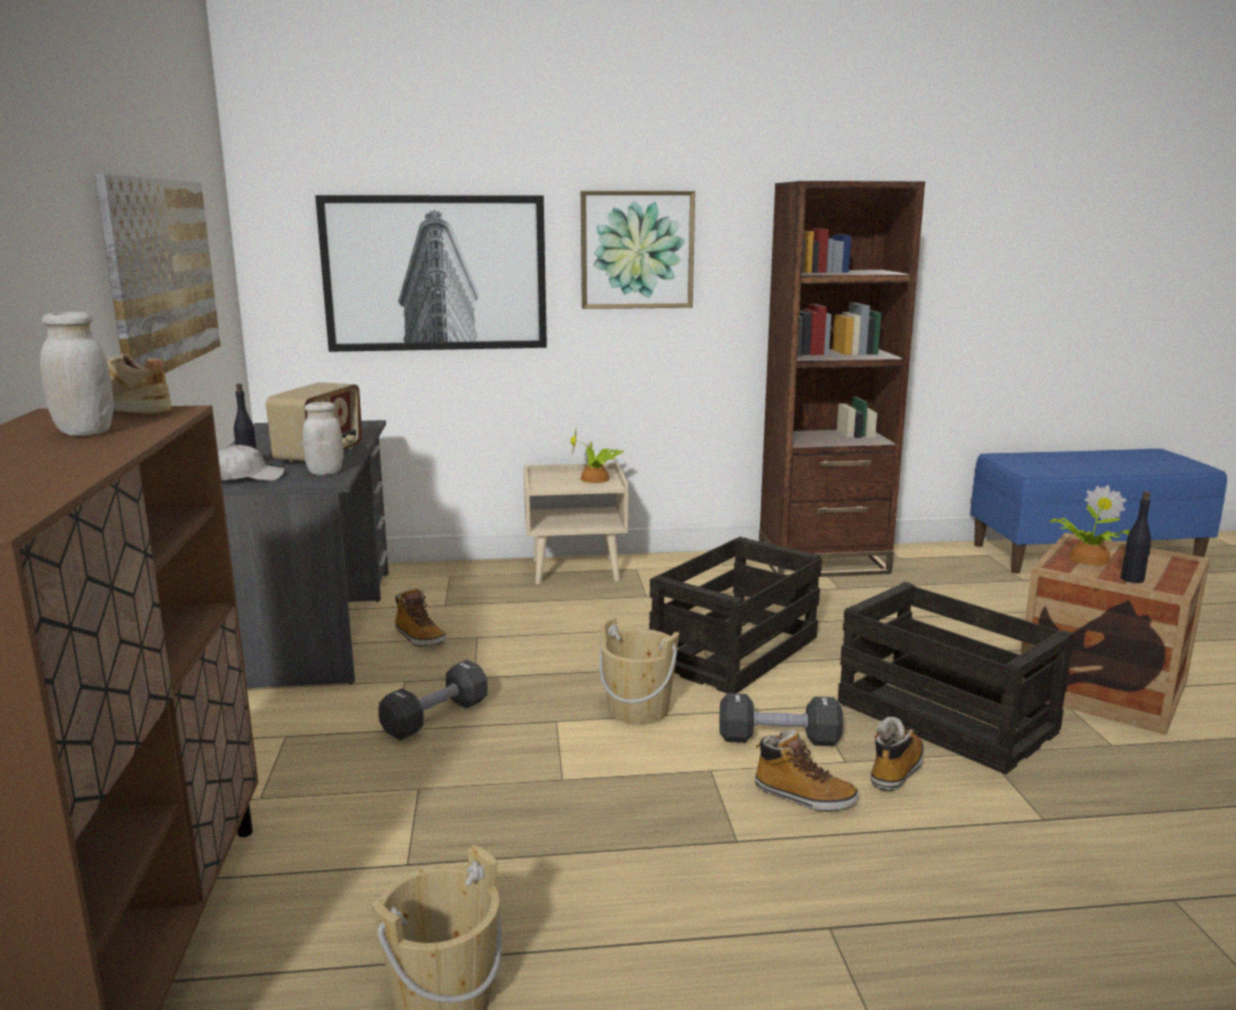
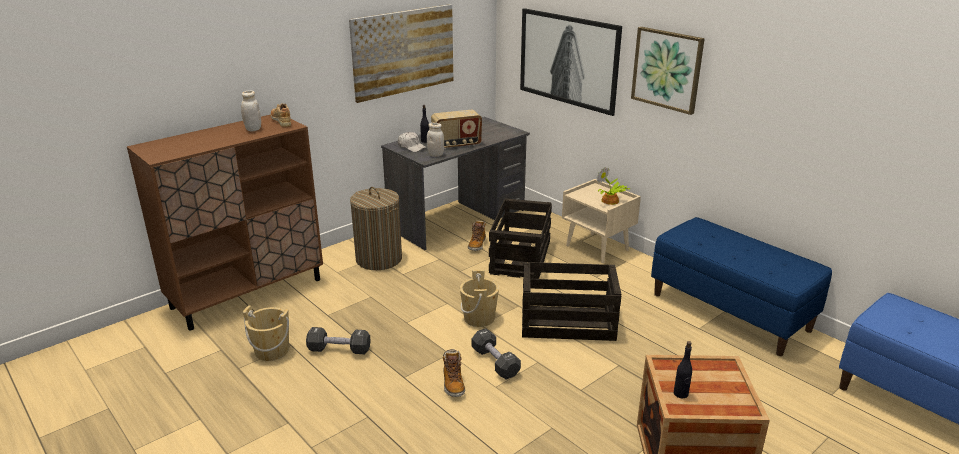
camera: 55 degrees right, 10 degrees up
black dumbbell [378,660,488,741] -> black dumbbell moved to [306,327,371,354]
brown bookcase [759,181,925,577] -> blue bench [651,217,832,356]
crate [838,582,1075,775] -> crate moved to [489,198,552,279]
boot [871,717,924,791] -> none
potted plant [1048,485,1130,565] -> none
none -> laundry basket [350,187,402,270]

